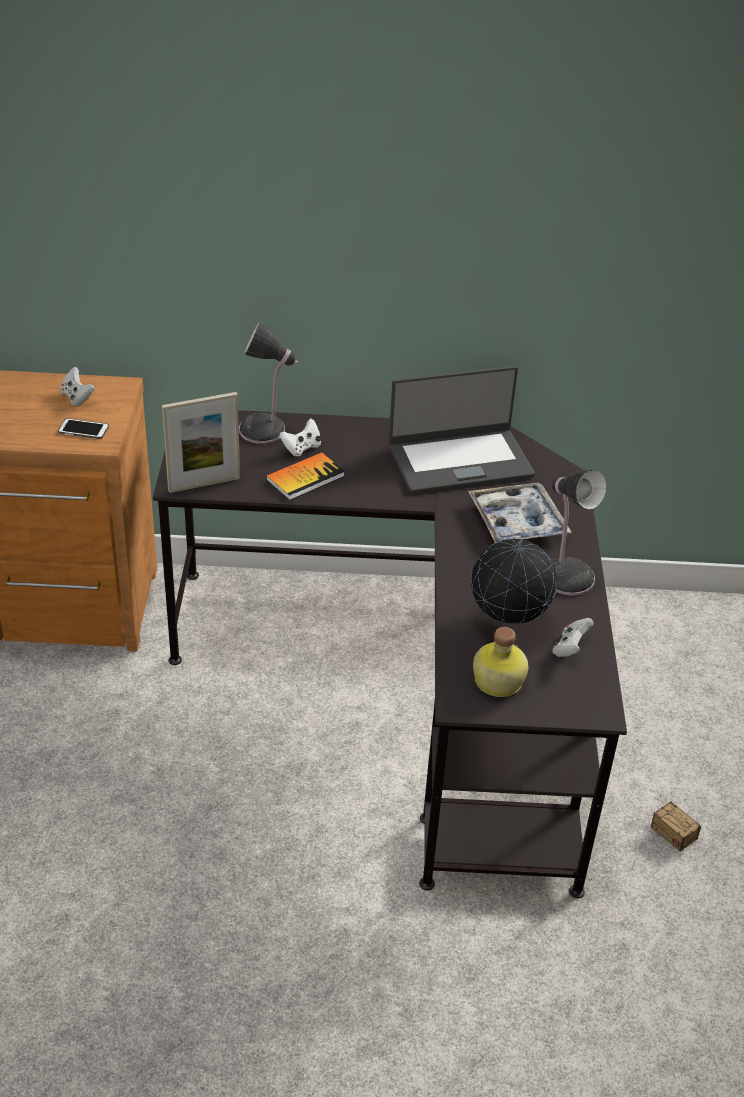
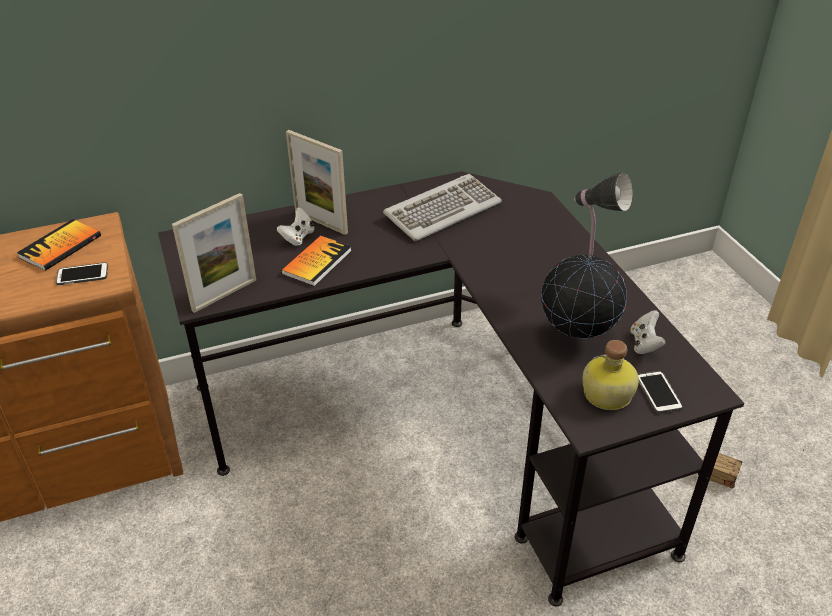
camera: 20 degrees left, 0 degrees up
white game controller [60,367,95,406] -> book [17,219,101,271]
table lamp [239,322,298,444] -> none
laptop [389,366,535,493] -> keyboard [383,174,502,241]
tray [468,483,572,543] -> none
none -> picture frame [286,130,348,235]
none -> phone [638,371,683,413]

